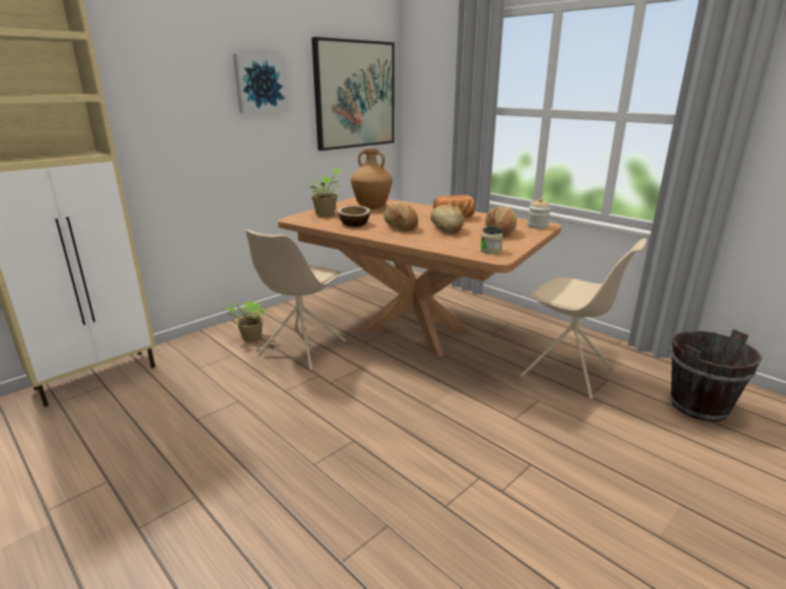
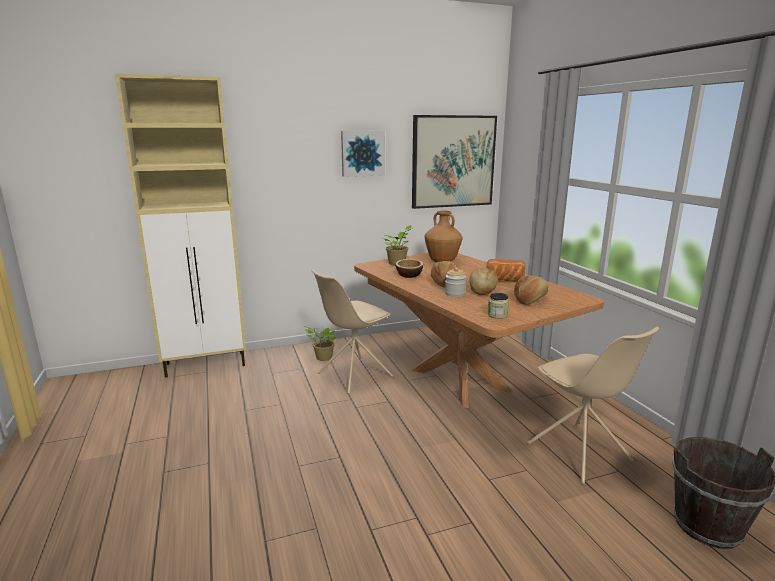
camera: 25 degrees right, 5 degrees down
jar [527,198,551,229] -> jar moved to [445,267,466,297]

